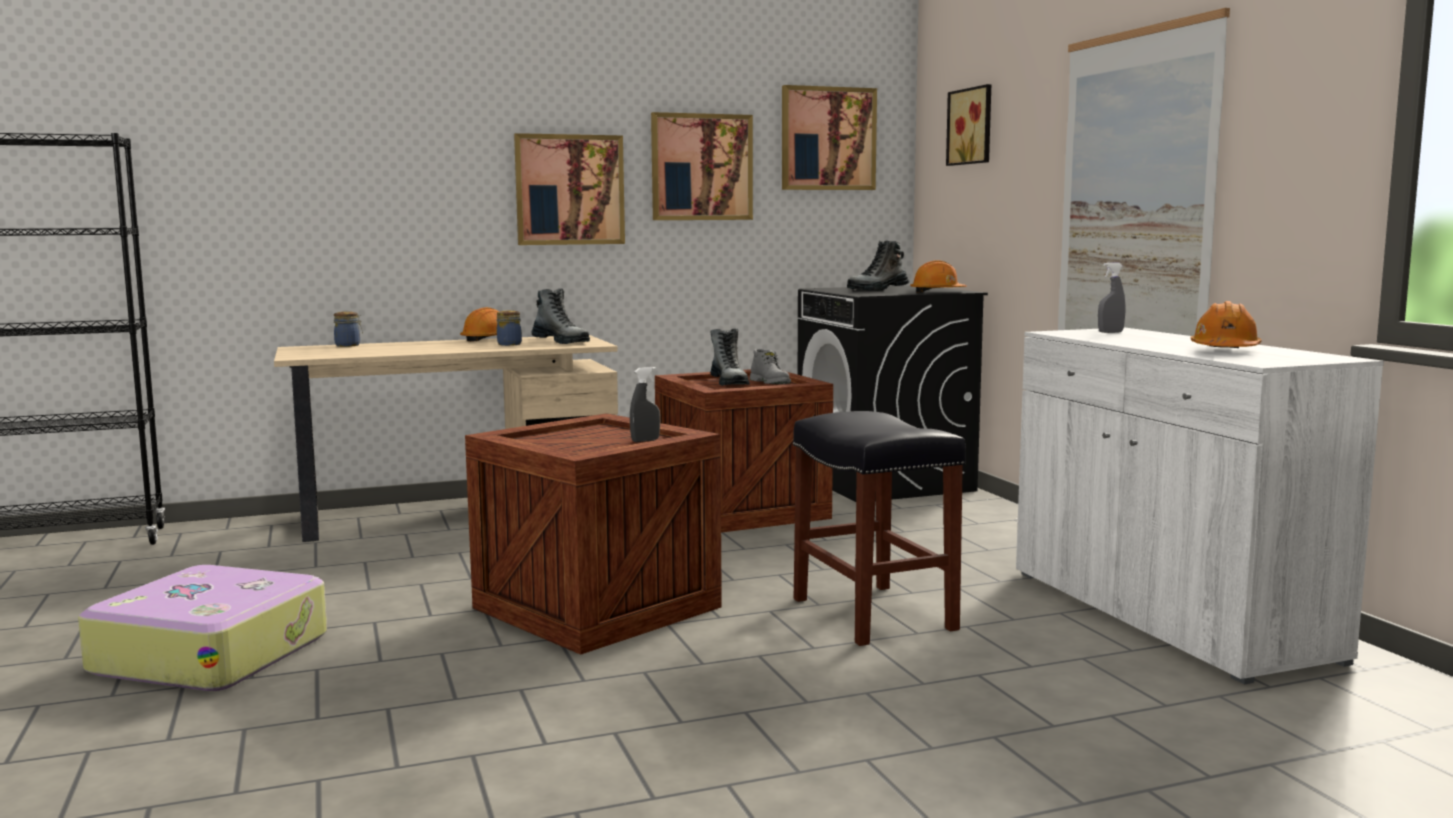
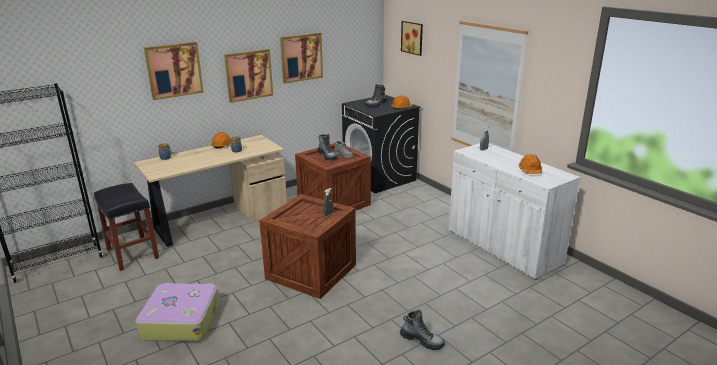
camera: 15 degrees left, 15 degrees up
boot [532,288,590,344] -> boot moved to [400,309,445,350]
picture [782,85,877,190] -> picture moved to [144,42,204,100]
black stool [793,411,966,646] -> black stool moved to [94,183,159,271]

